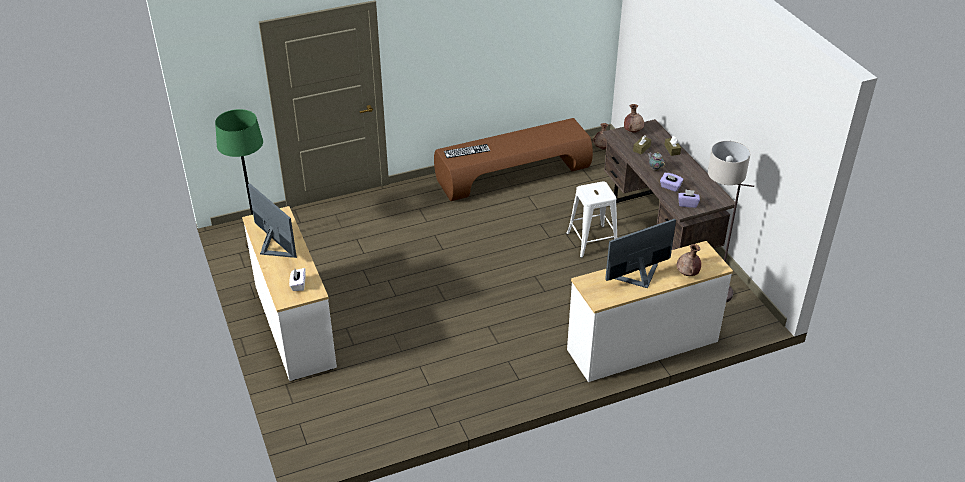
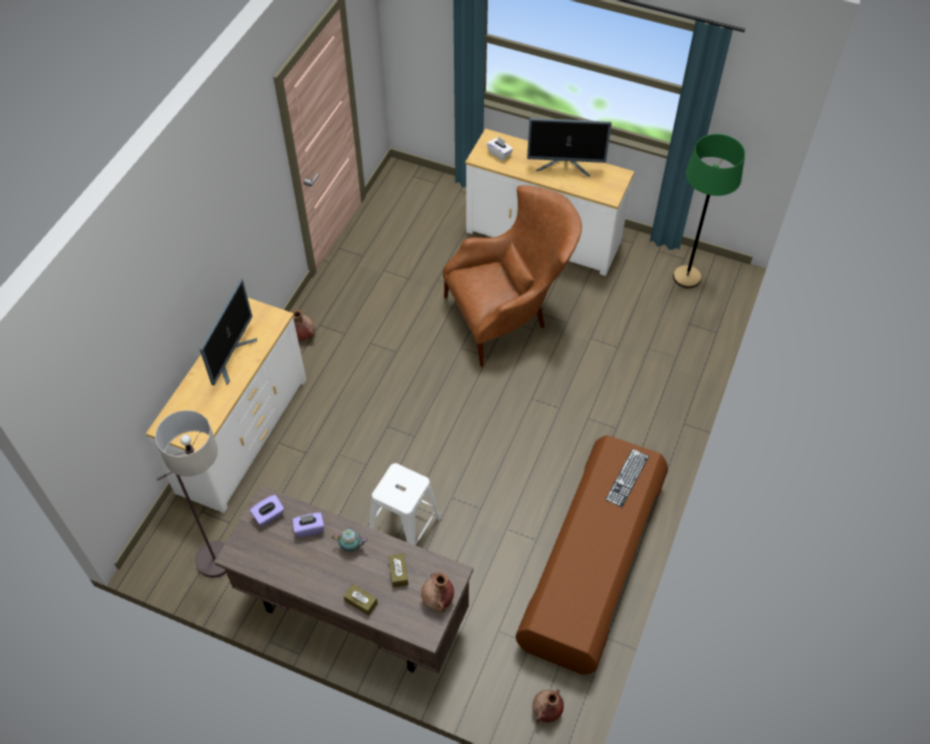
camera: 135 degrees right, 15 degrees up
brown vase [677,244,701,276] -> brown vase moved to [293,310,315,340]
none -> brown armchair [443,185,582,367]

